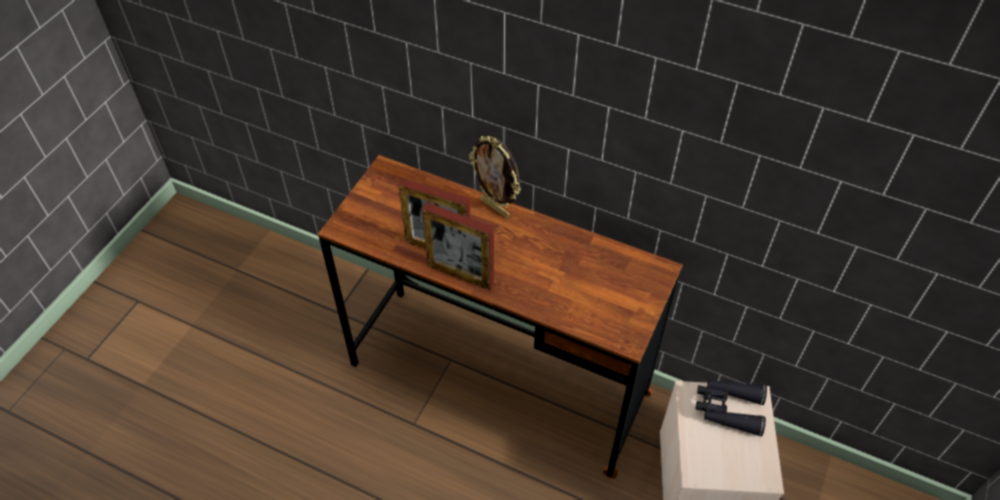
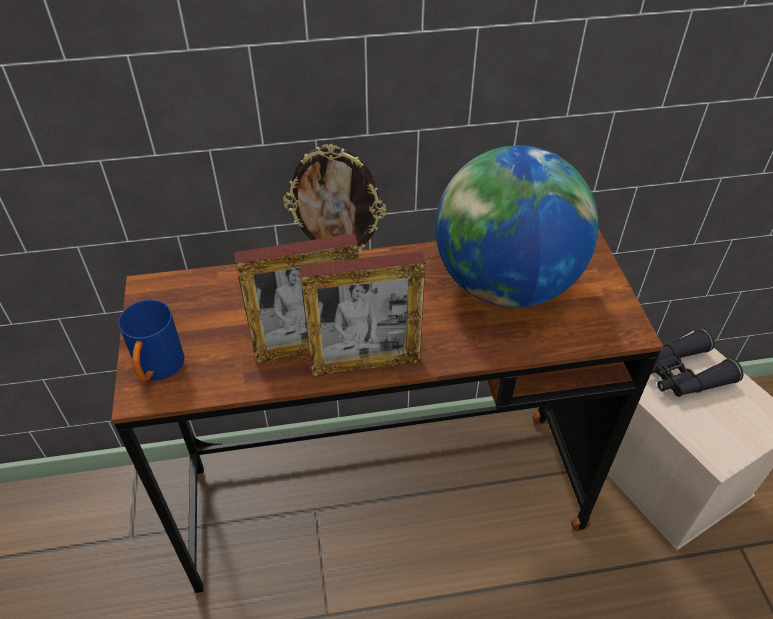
camera: 35 degrees left, 5 degrees down
none -> blue mug [118,300,184,382]
none -> globe [435,145,599,308]

